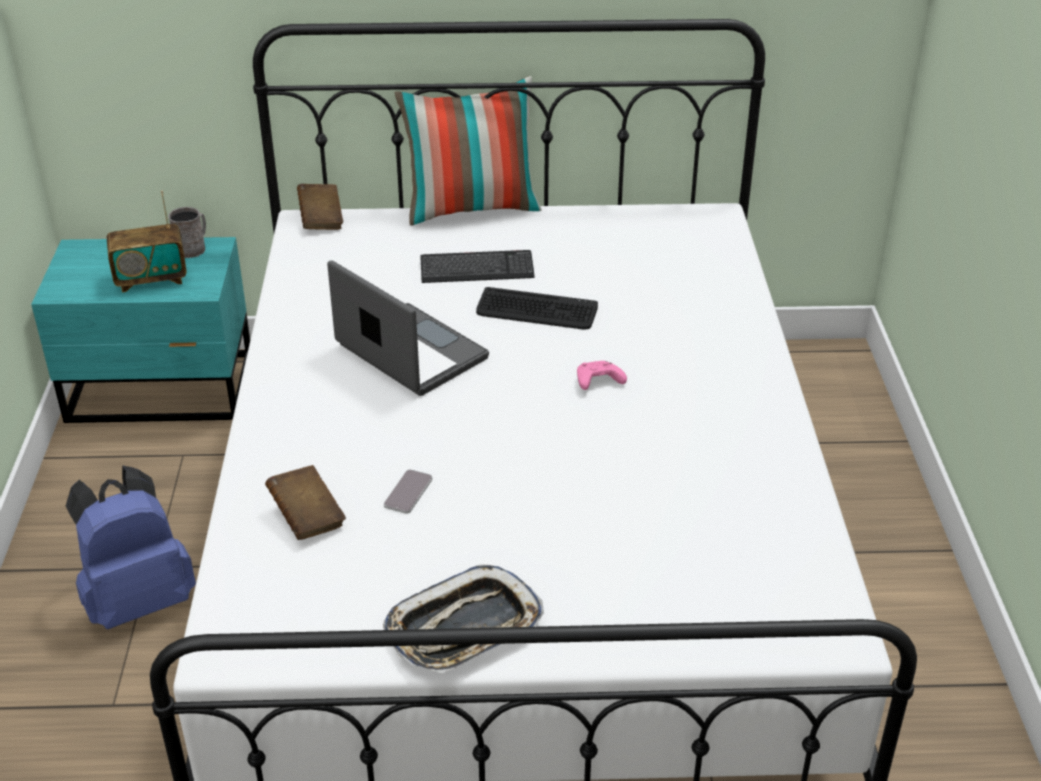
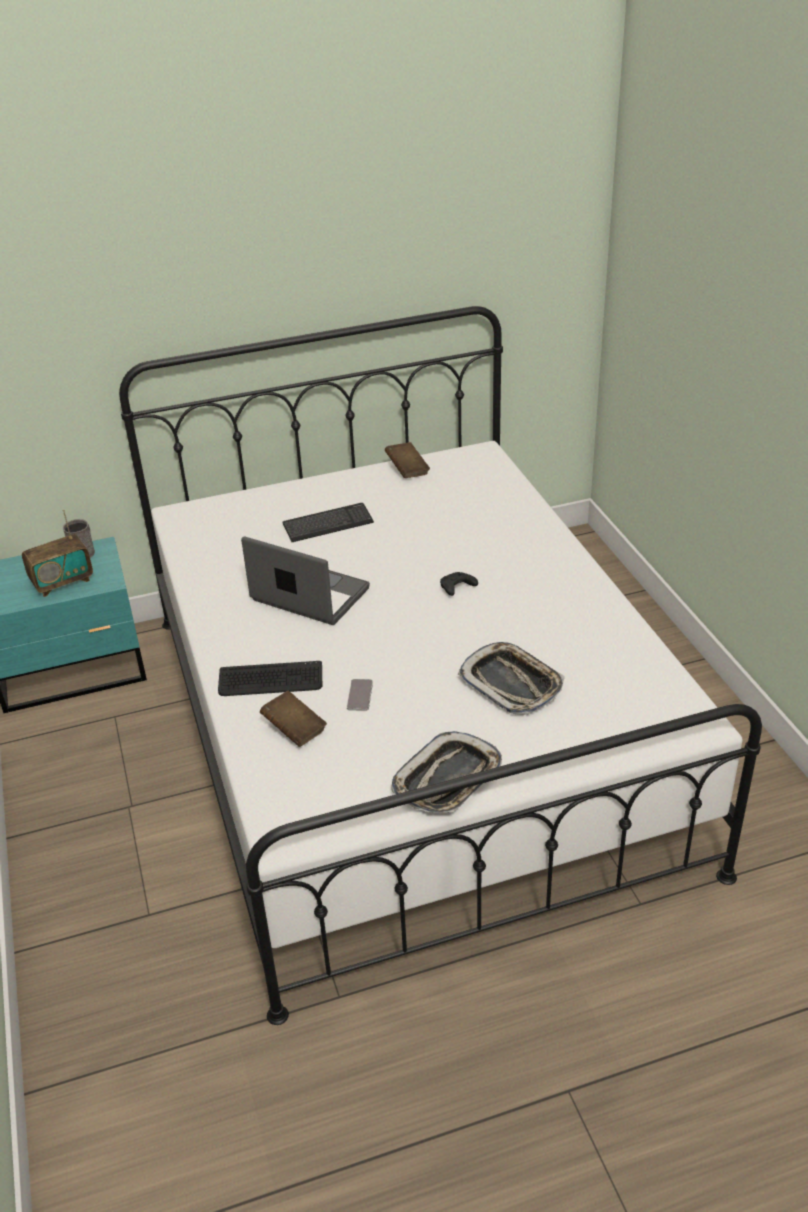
camera: 15 degrees left, 0 degrees up
blue backpack [66,465,196,629] -> none
brown book [297,184,343,230] -> brown book moved to [385,442,430,478]
pillow [395,76,542,226] -> none
keyboard [476,287,598,329] -> keyboard moved to [218,661,322,696]
pink game controller [577,361,627,390] -> black game controller [440,572,478,596]
none -> tray [458,642,565,715]

